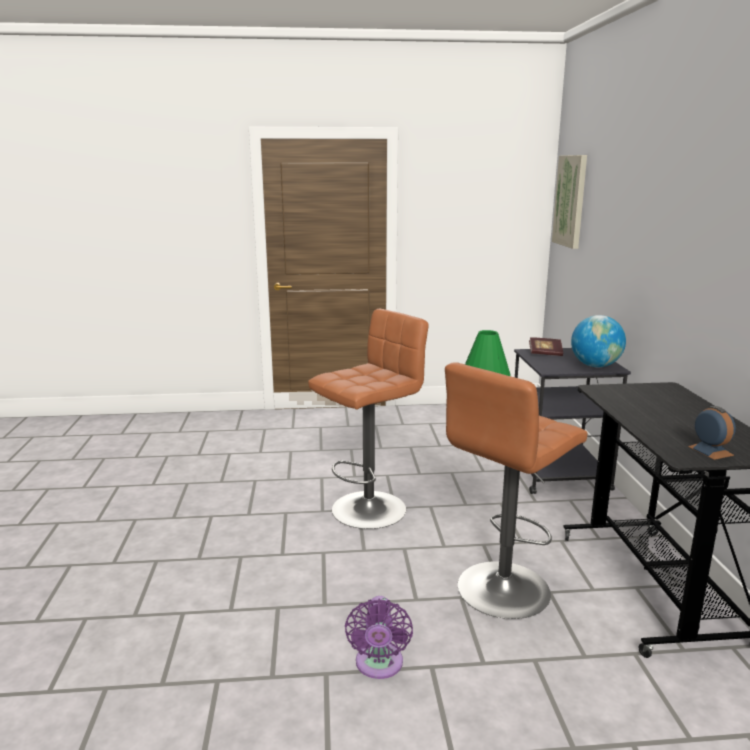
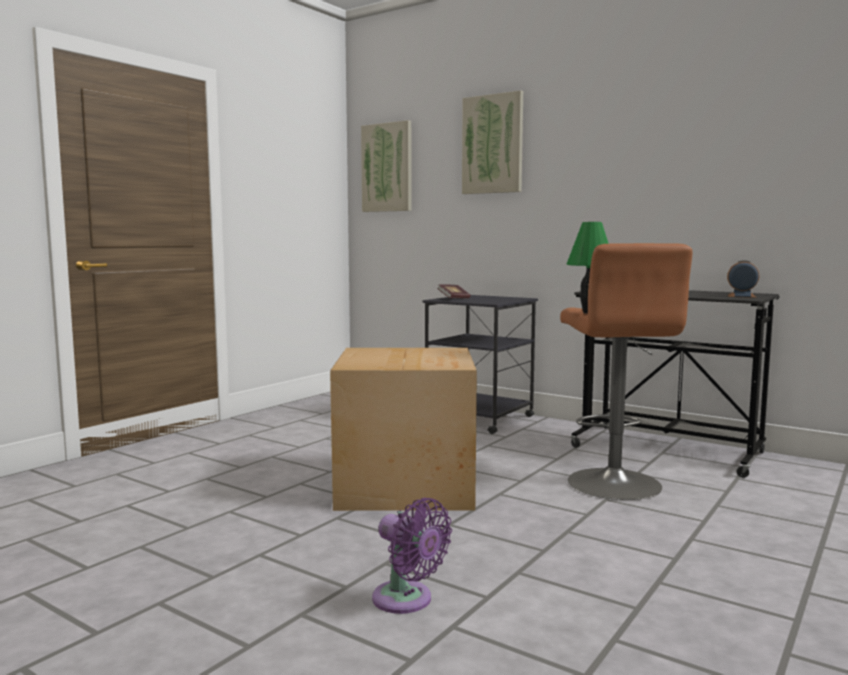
camera: 50 degrees left, 10 degrees down
brown stool [308,309,429,529] -> cardboard box [330,348,477,511]
purple fan [345,596,413,679] -> purple fan moved to [372,498,452,614]
globe [571,315,626,367] -> none
none -> picture [462,90,523,194]

